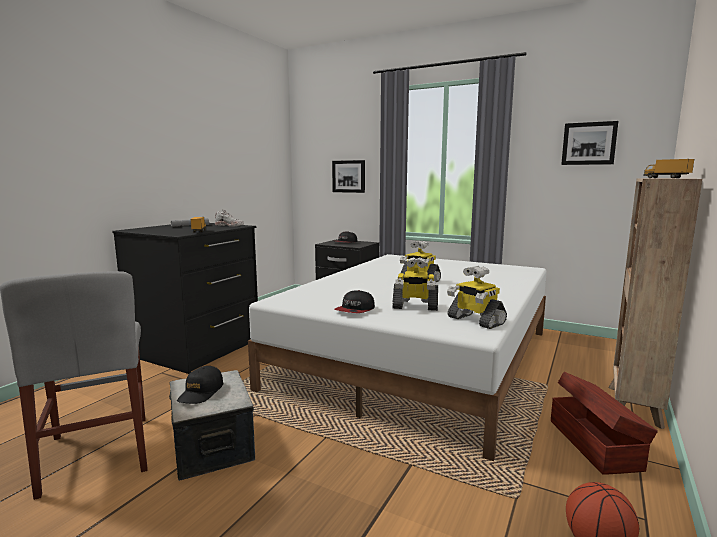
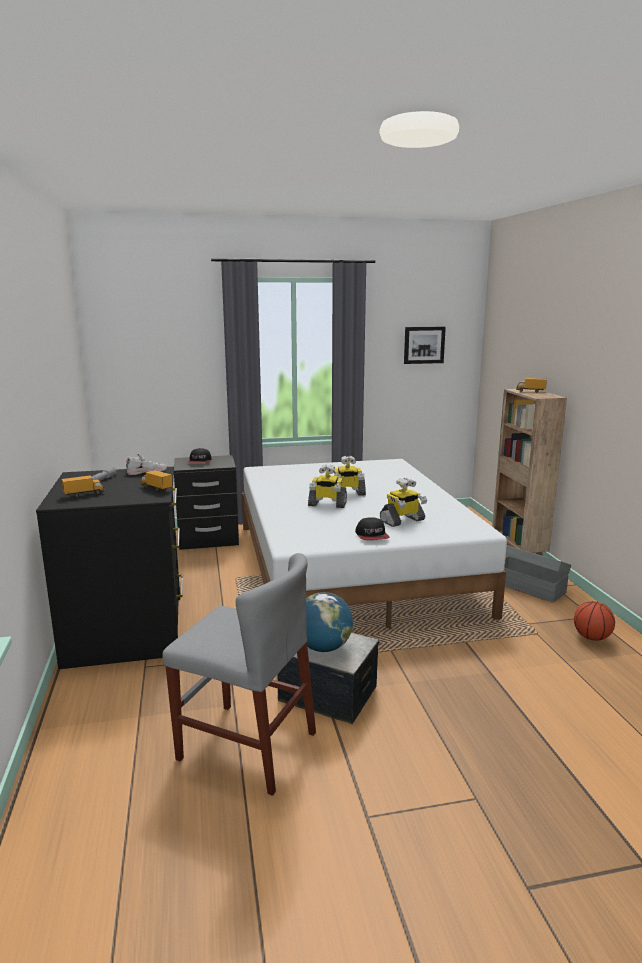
camera: 40 degrees left, 5 degrees up
black cap [177,366,223,404] -> globe [306,592,353,652]
picture [332,160,365,193] -> none
toy robot [447,266,507,329] -> toy robot moved to [308,465,347,508]
brown storage box [551,372,658,475] -> grey storage box [504,546,571,603]
none -> toy truck [61,475,105,498]

